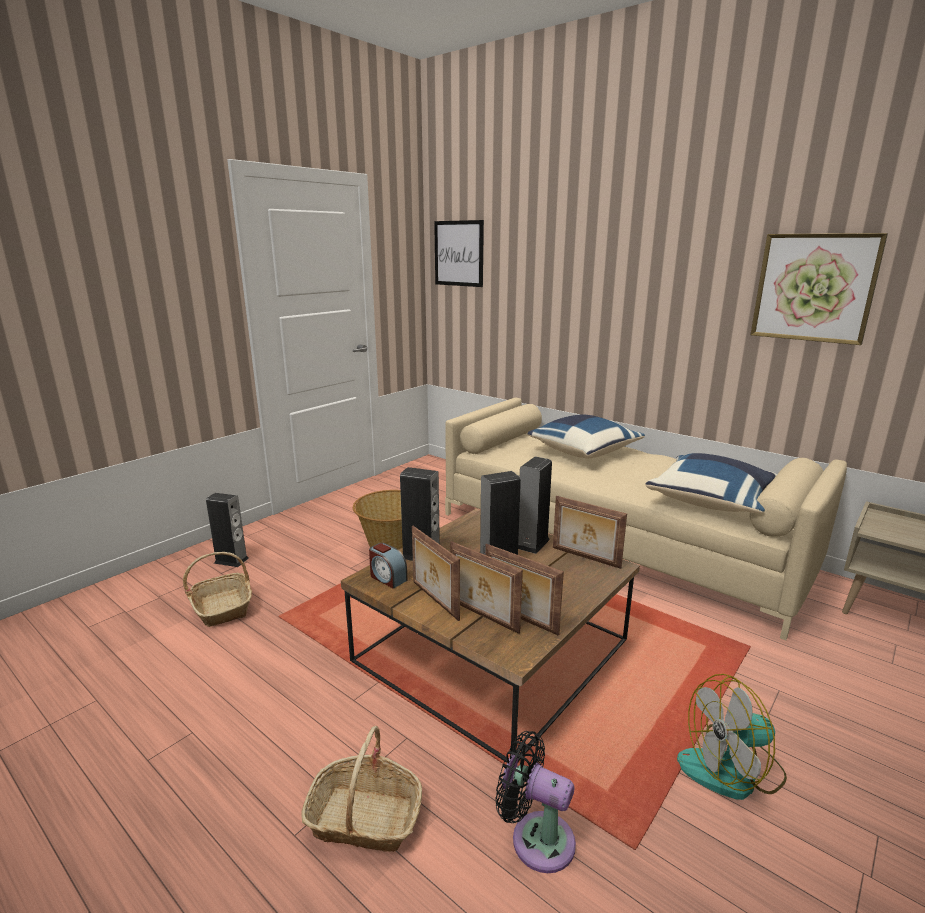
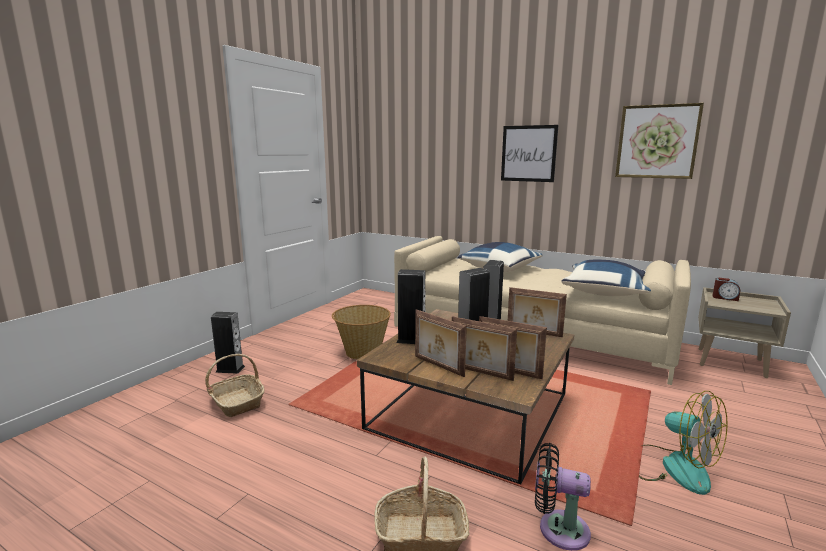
camera: 10 degrees left, 5 degrees down
alarm clock [369,543,407,589] -> alarm clock moved to [713,278,740,301]
picture [434,220,484,287] -> picture moved to [501,125,558,182]
fan [677,674,787,800] -> fan turned 105 degrees counterclockwise [639,391,728,495]

